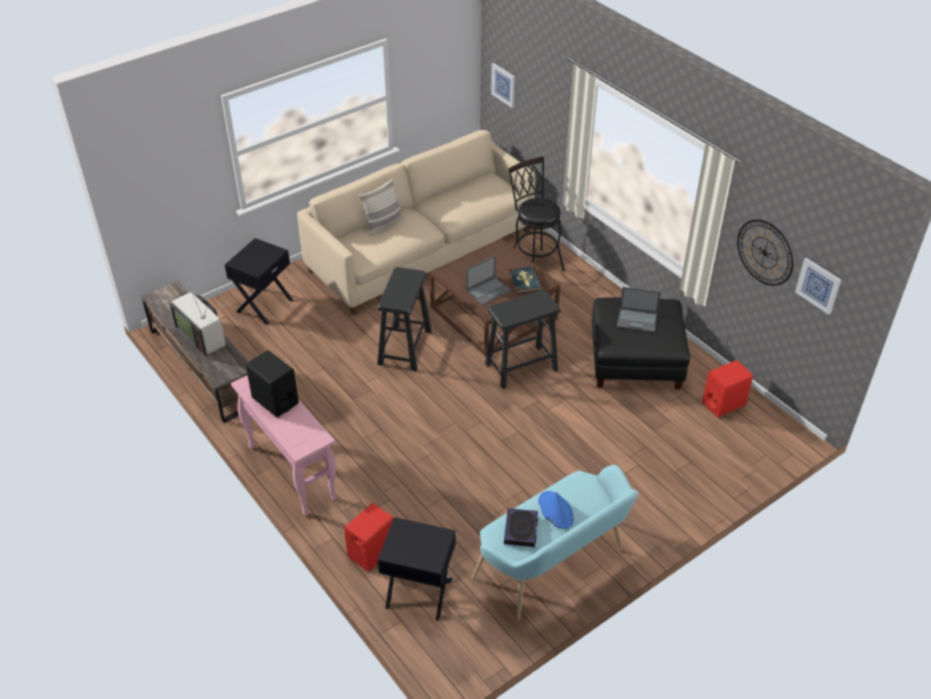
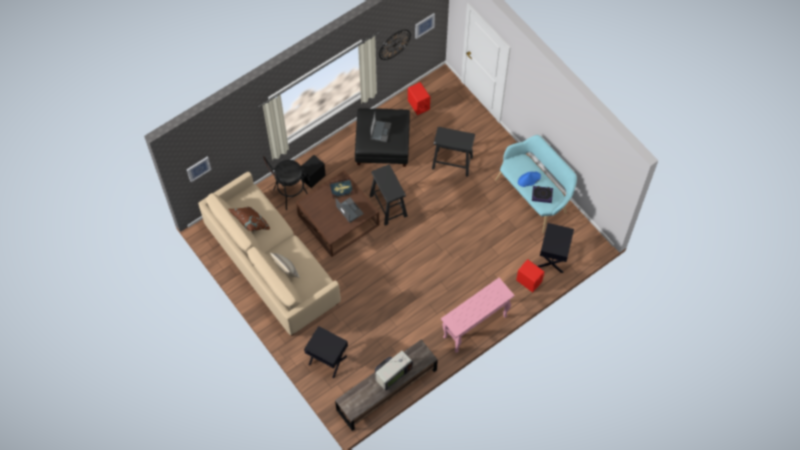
camera: 90 degrees left, 20 degrees up
black speaker [246,350,299,417] -> black speaker moved to [301,155,326,188]
black stool [377,267,432,371] -> black stool moved to [432,127,475,177]
none -> brown pillow [228,207,270,231]

